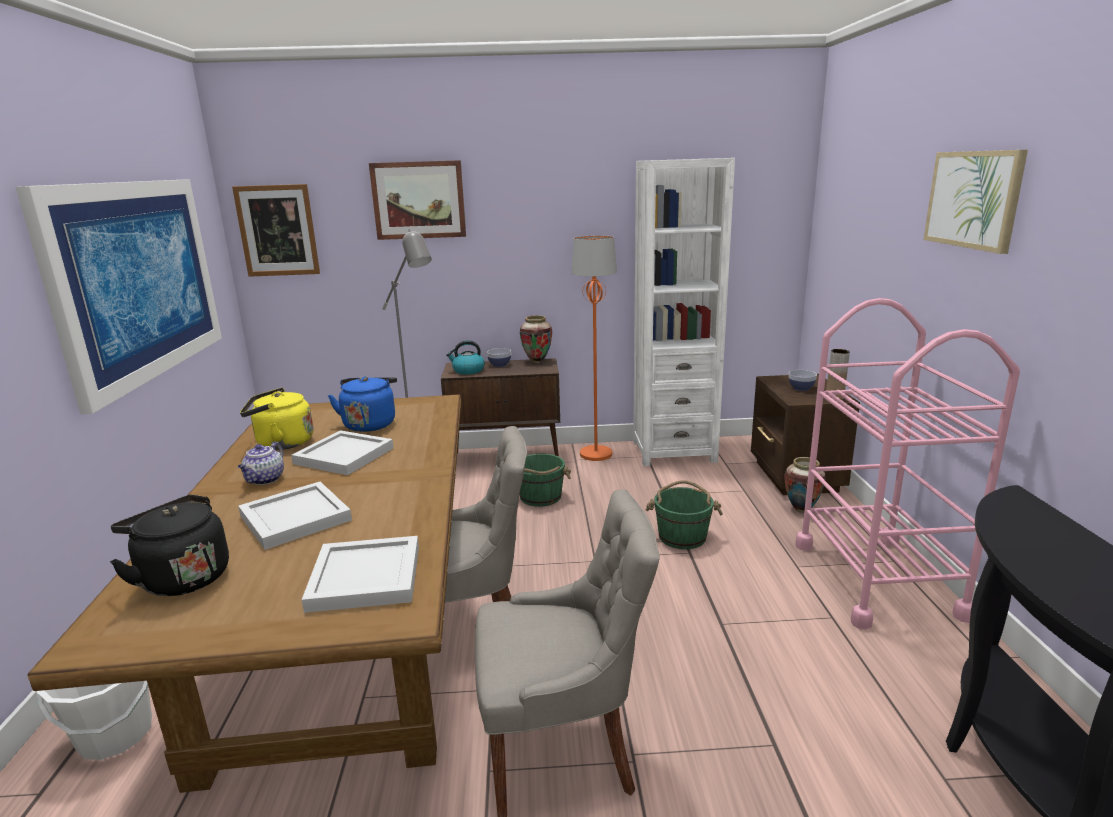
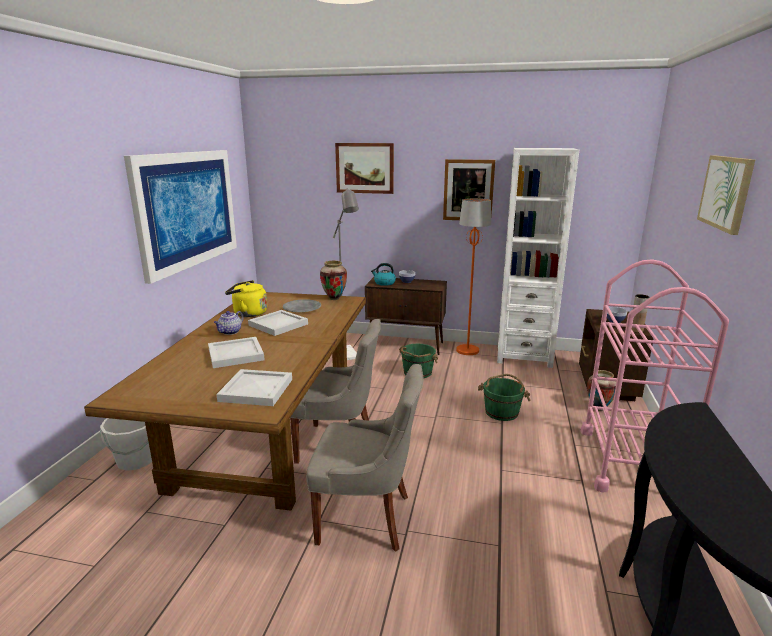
camera: 15 degrees right, 0 degrees up
black kettle [110,495,229,596] -> none
picture [232,184,320,277] -> picture moved to [443,159,495,220]
blue kettle [328,376,397,432] -> grey plate [283,299,321,312]
vase [520,315,552,363] -> vase moved to [320,261,347,300]

